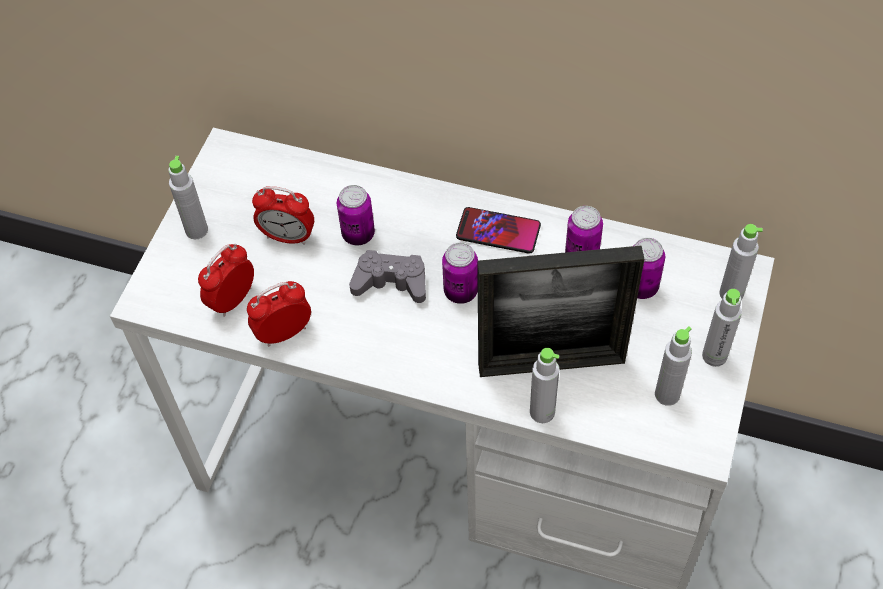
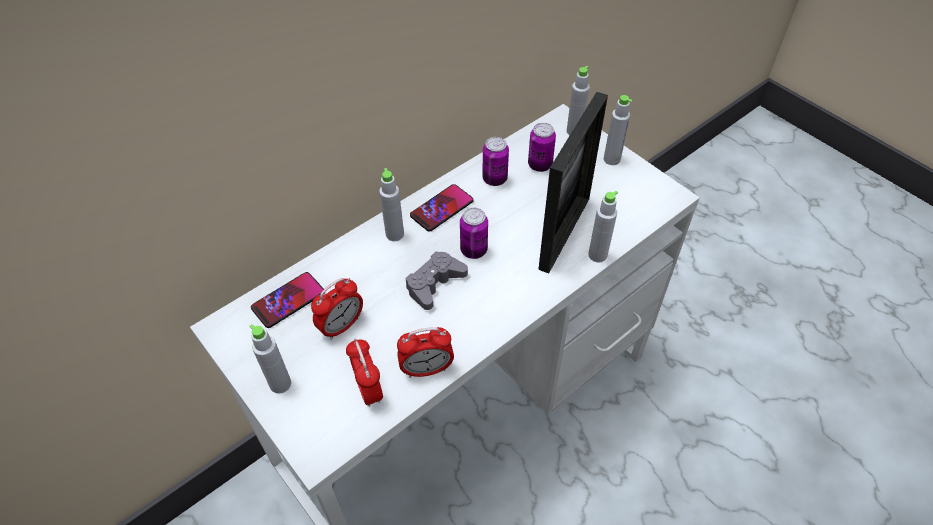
camera: 60 degrees left, 5 degrees down
alarm clock [247,281,311,347] -> alarm clock turned 105 degrees counterclockwise [397,327,454,378]
can [337,185,375,245] -> none
grey bottle [655,326,692,406] -> grey bottle moved to [379,168,404,241]
none -> phone [251,272,324,328]

